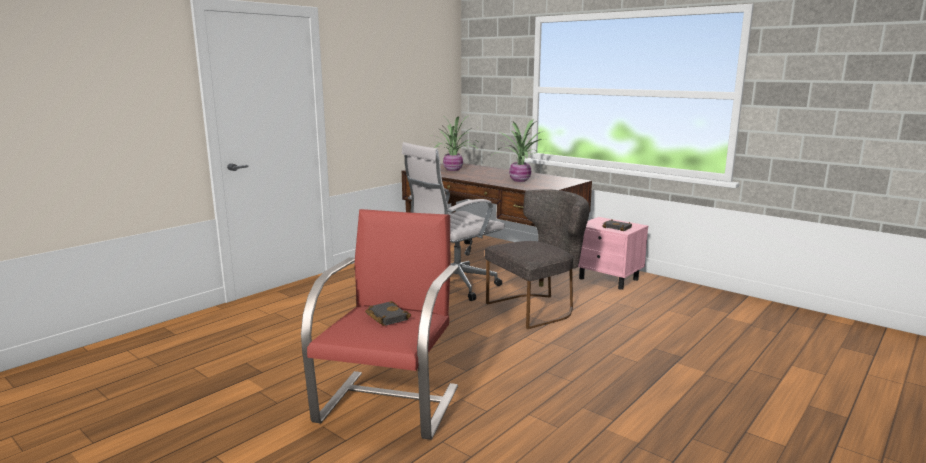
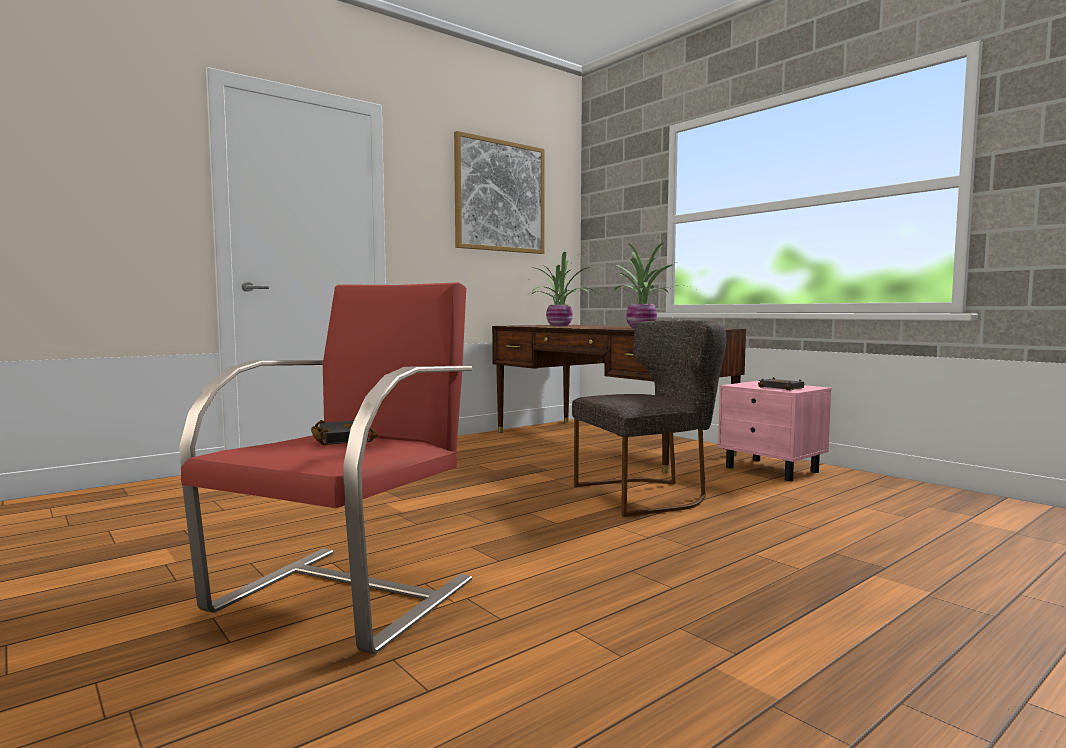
camera: 10 degrees right, 10 degrees down
white office chair [402,142,505,301] -> none
none -> picture [454,131,545,254]

